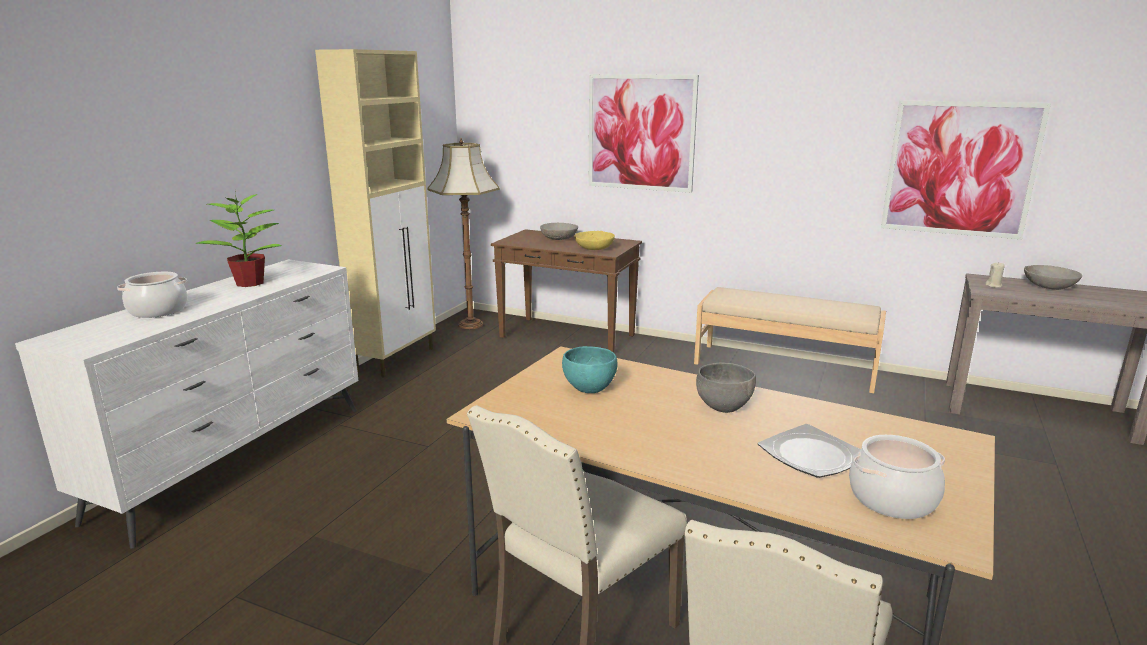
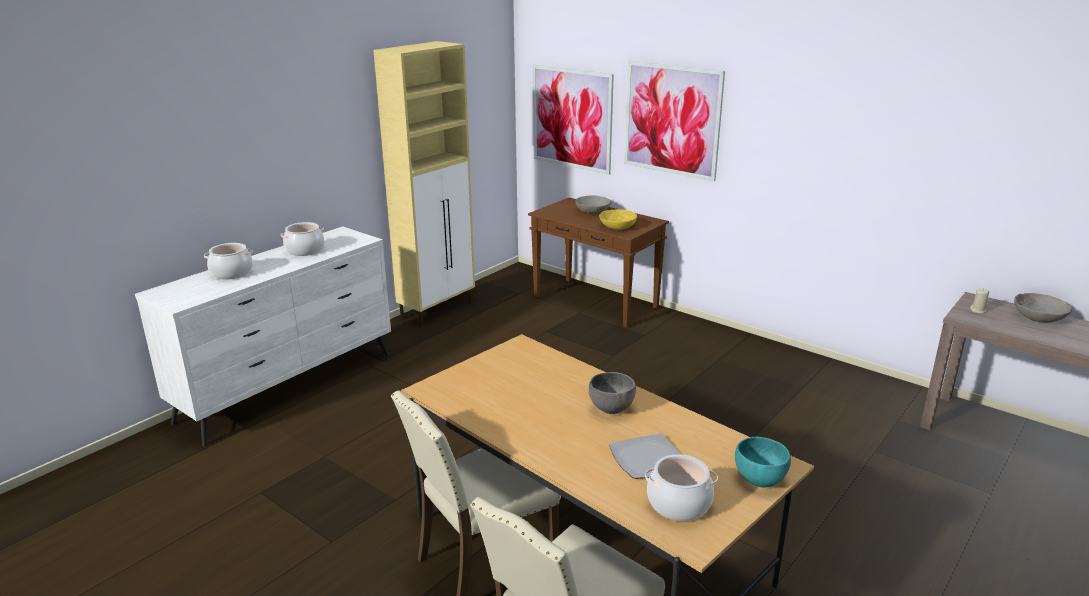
camera: 15 degrees right, 5 degrees up
potted plant [196,190,282,287] -> cooking pot [281,222,324,256]
floor lamp [427,138,500,329] -> none
turquoise bowl [562,346,617,393] -> turquoise bowl moved to [735,437,791,487]
beige bench [694,287,886,393] -> none
picture [881,100,1051,239] -> picture moved to [533,65,614,175]

